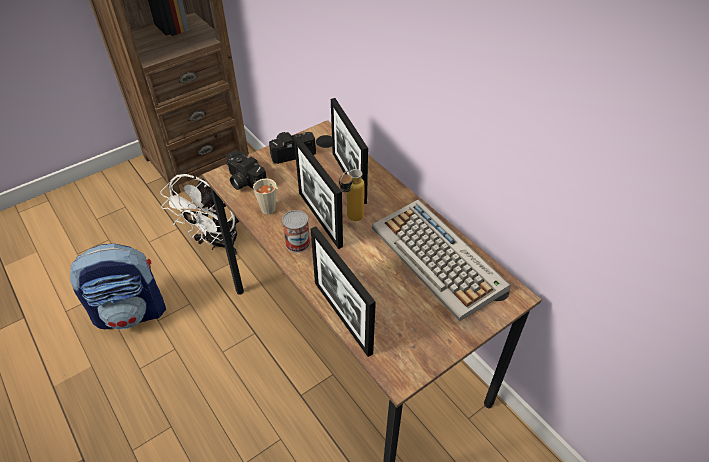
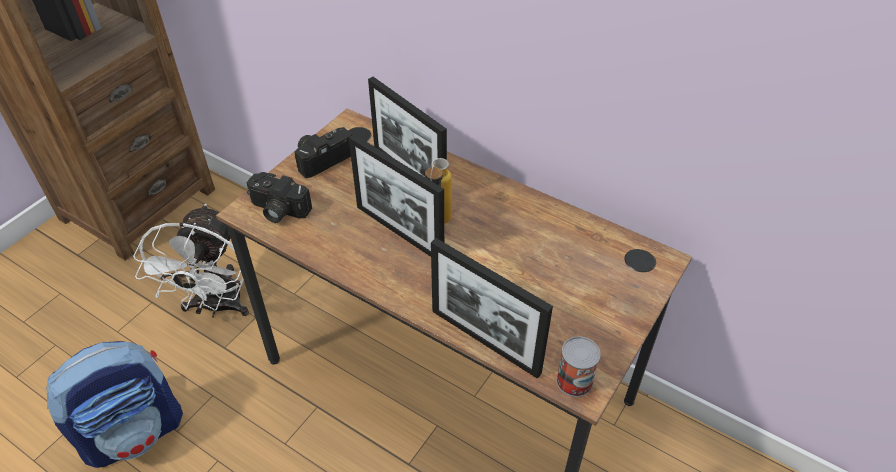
camera: 20 degrees left, 0 degrees up
beige cup [253,178,278,215] -> none
can [282,210,310,253] -> can moved to [556,336,601,397]
keyboard [372,200,511,321] -> none

